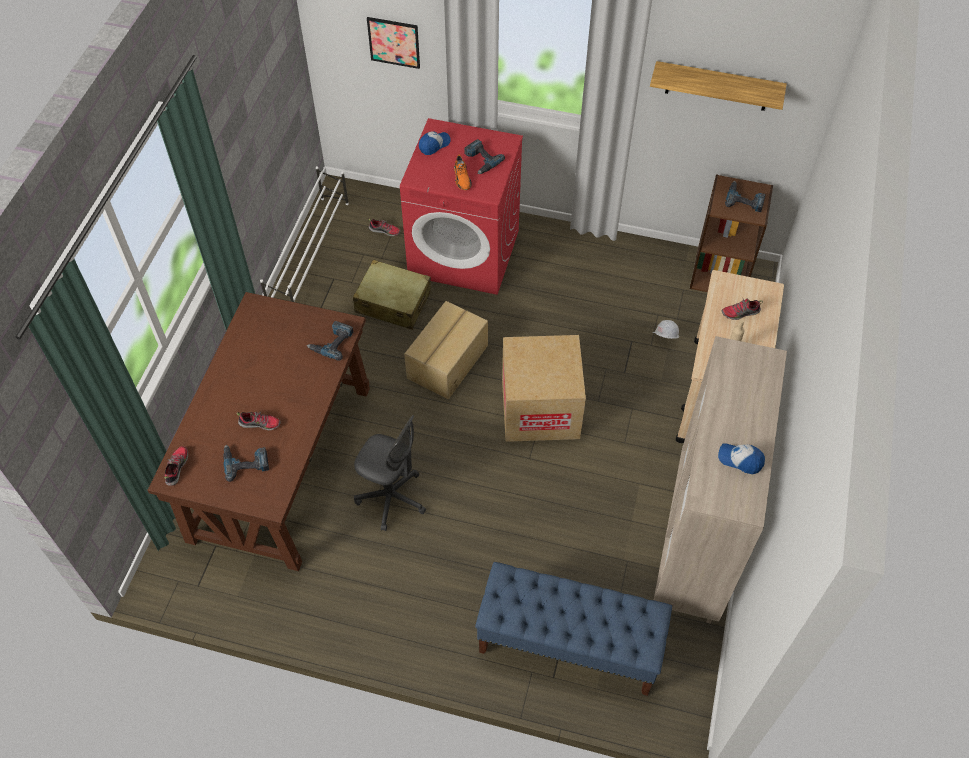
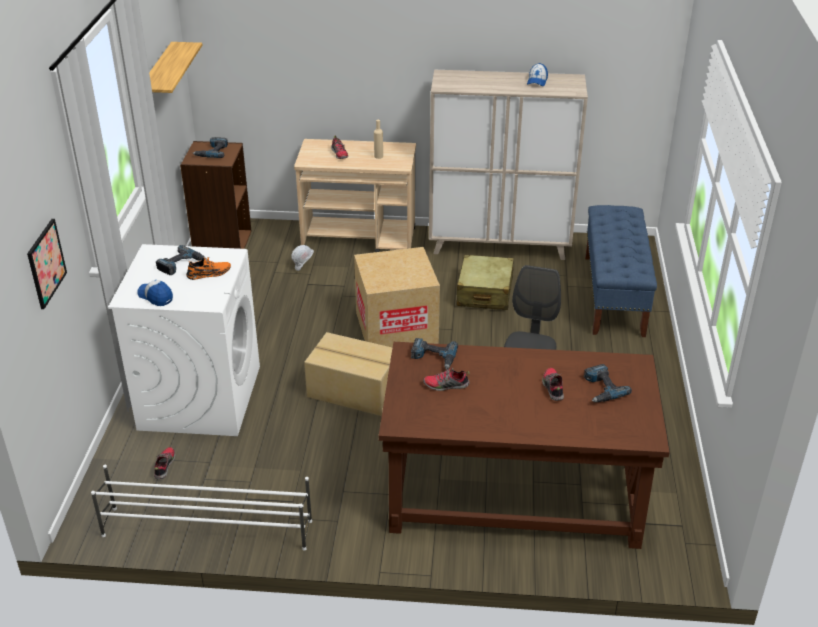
camera: 100 degrees left, 20 degrees down
shoe [164,446,188,486] -> shoe moved to [423,366,470,391]
beige suitcase [353,259,431,330] -> beige suitcase moved to [457,255,514,310]
red washing machine [400,118,523,295] -> white washing machine [108,244,260,436]

